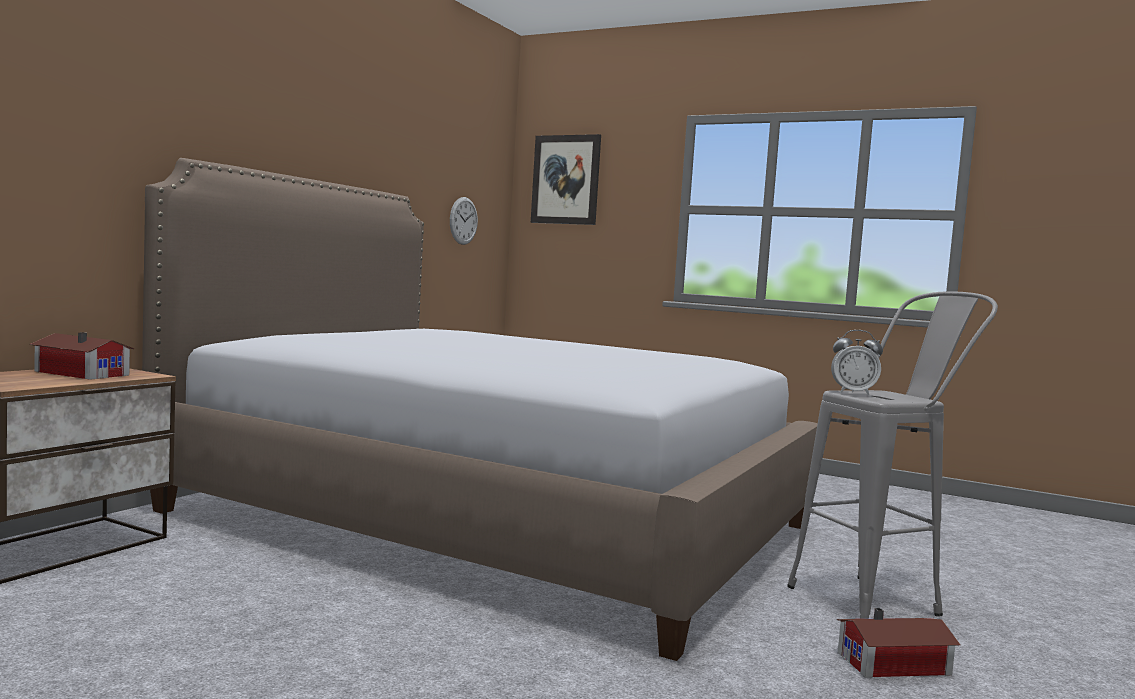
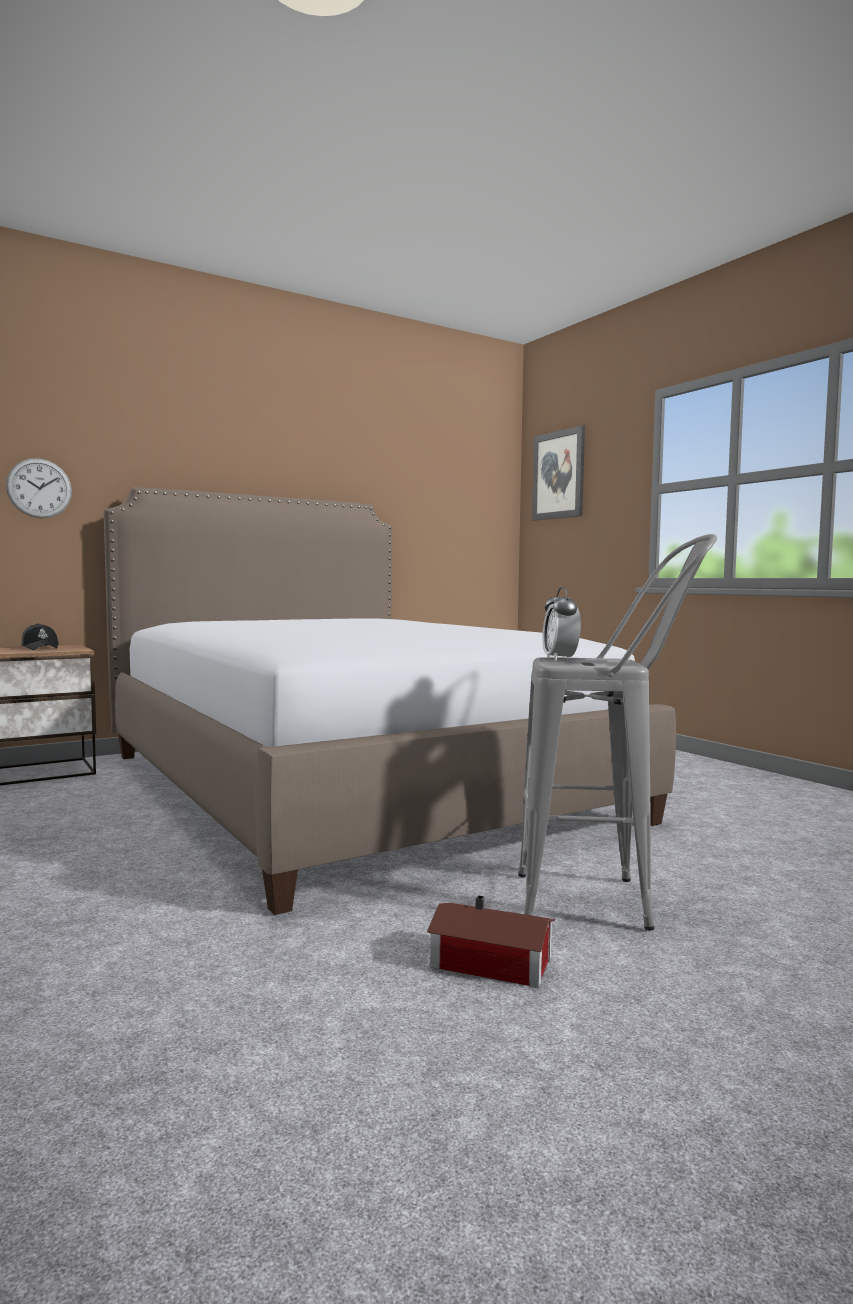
camera: 30 degrees right, 0 degrees up
toy house [30,332,134,380] -> black cap [21,624,59,650]
wall clock [450,197,478,245] -> wall clock moved to [6,458,72,518]
alarm clock [831,330,883,395] -> alarm clock turned 45 degrees clockwise [542,586,581,661]

